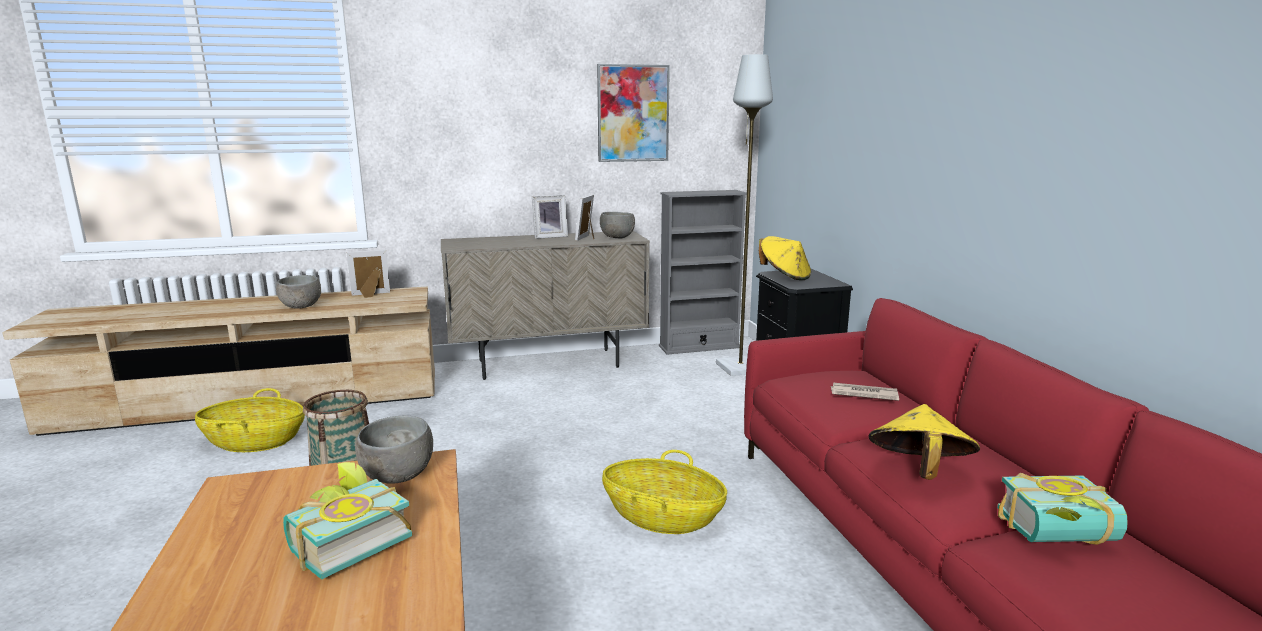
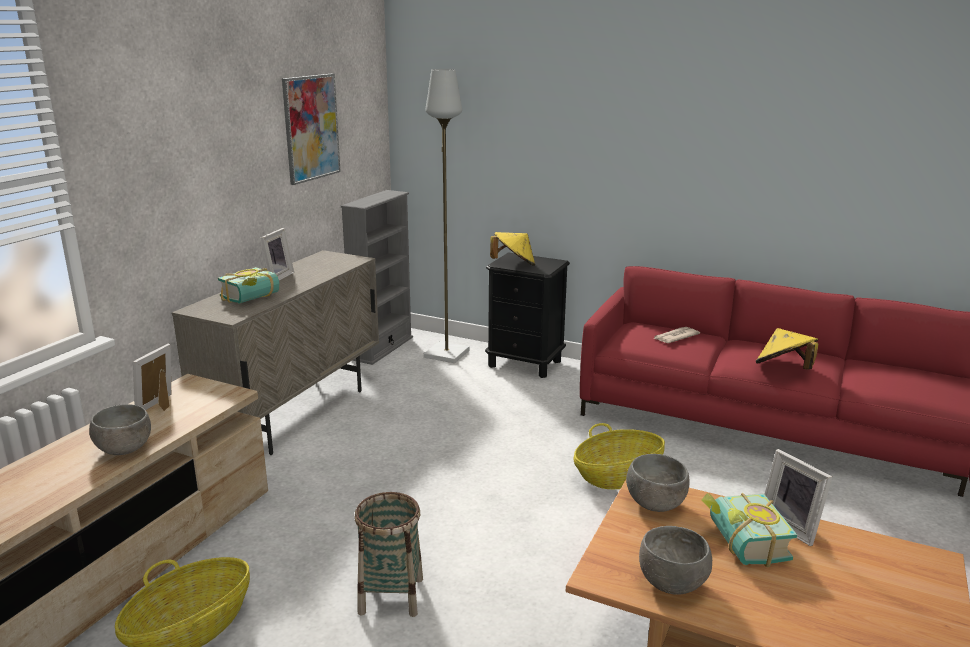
camera: 50 degrees left, 5 degrees up
picture frame [575,194,595,241] -> picture frame moved to [765,449,832,546]
grey bowl [600,212,635,239] -> grey bowl moved to [639,526,712,595]
book [997,473,1128,545] -> book moved to [218,267,280,304]

